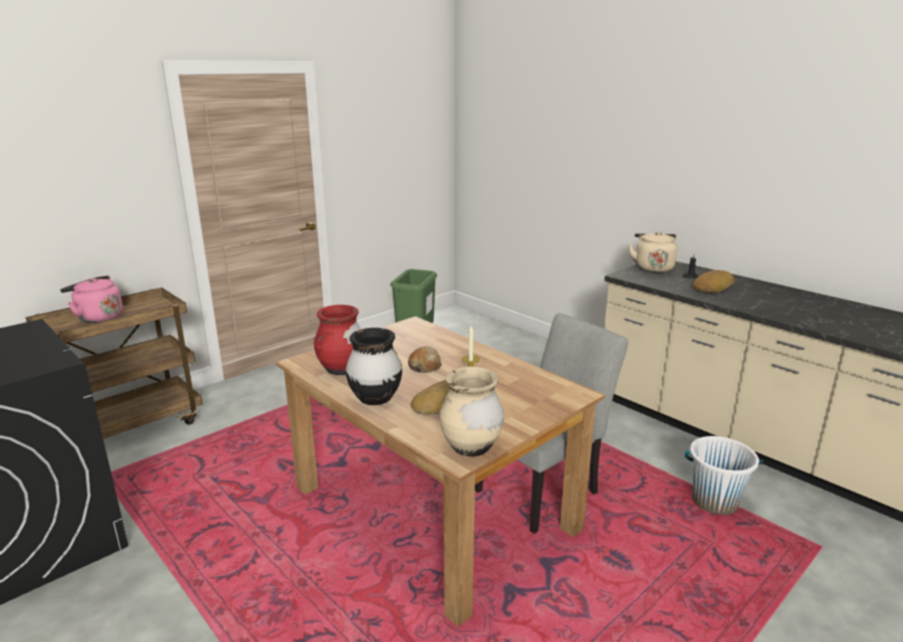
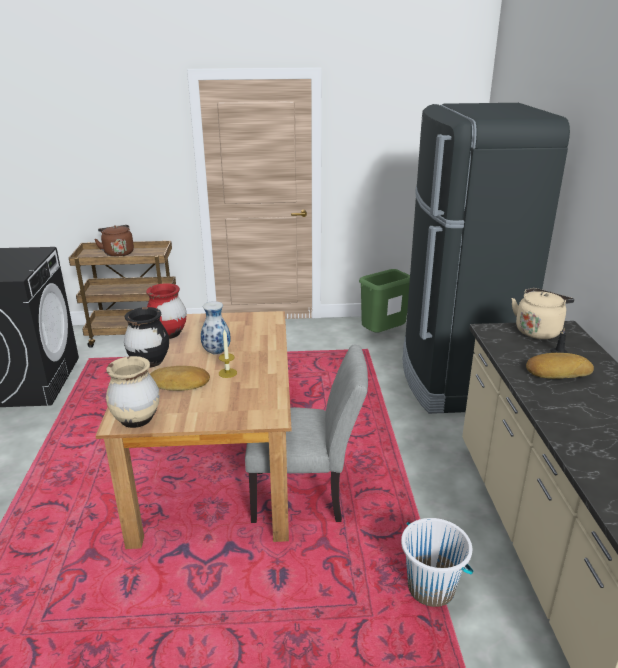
camera: 40 degrees right, 5 degrees up
pink kettle [60,275,123,323] -> brown kettle [94,225,134,256]
bread [408,346,442,373] -> vase [201,301,231,355]
none -> black fridge [403,103,570,414]

